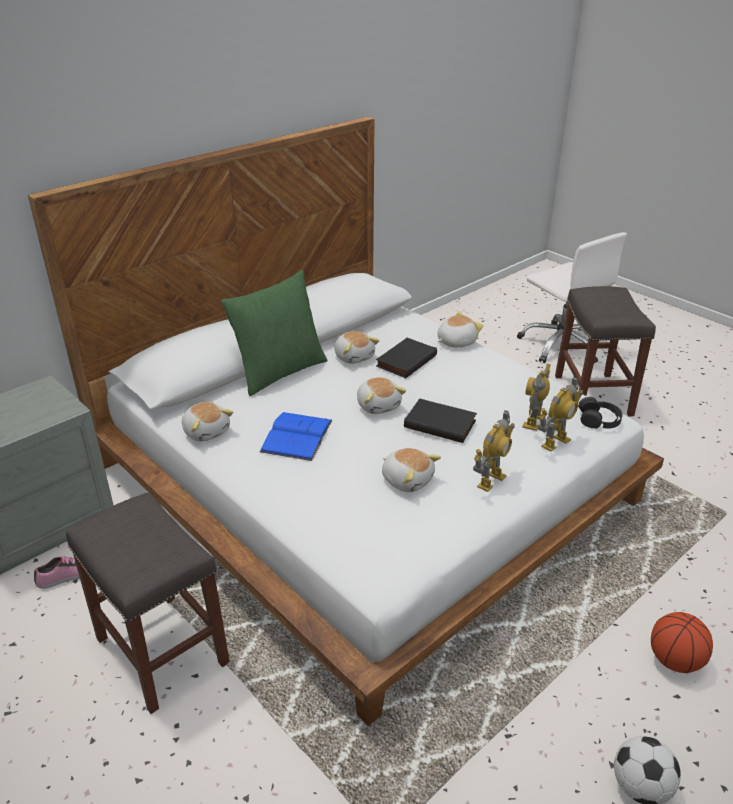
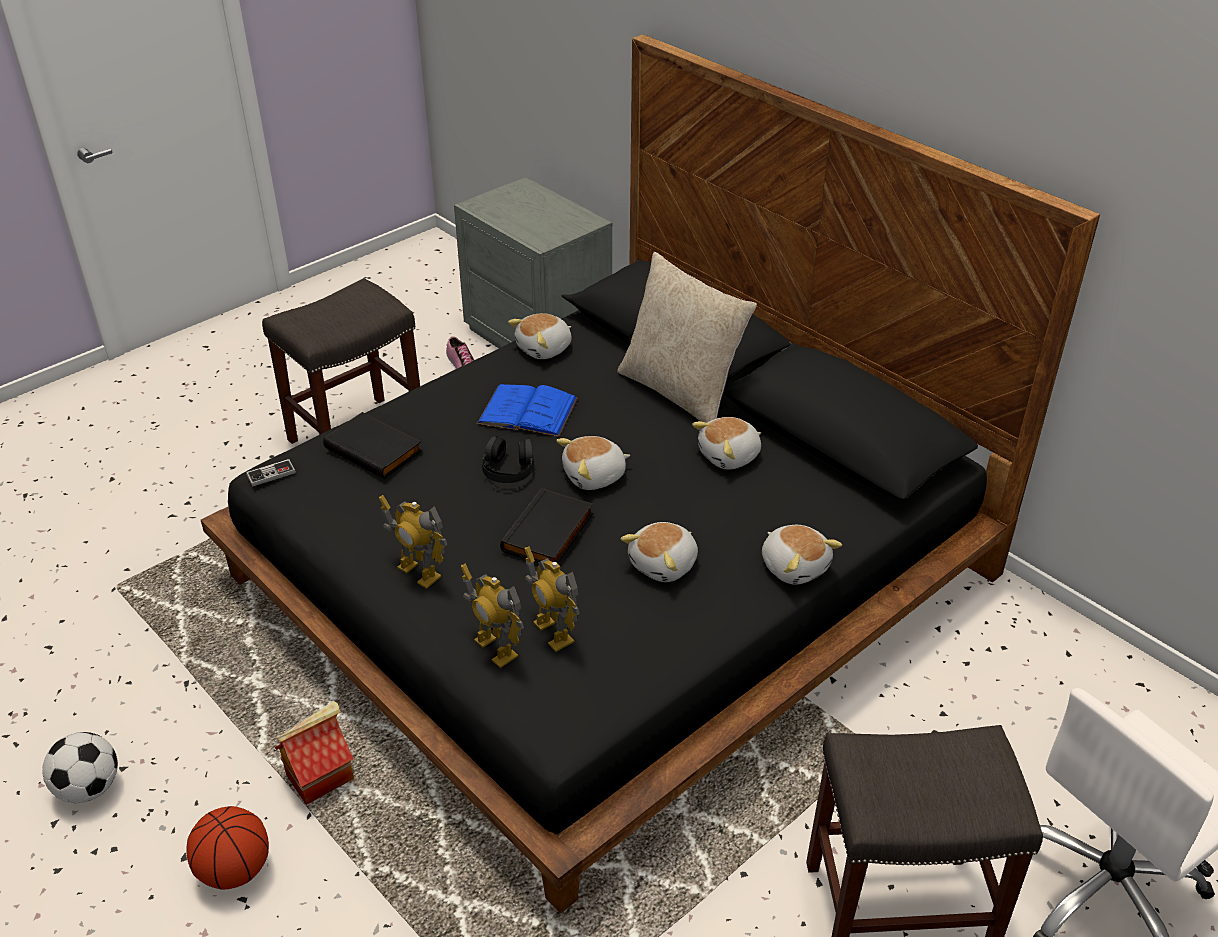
camera: 90 degrees right, 5 degrees up
white bed [28,117,664,726] -> black bed [201,34,1100,913]
green pillow [221,270,328,396] -> beige pillow [617,252,757,423]
black book [376,338,437,378] -> black book moved to [323,412,422,479]
plush toy [382,448,441,492] -> plush toy moved to [621,522,698,582]
toy robot [522,364,551,431] -> toy robot turned 150 degrees counterclockwise [524,546,579,652]
black headphones [578,397,623,429] -> black headphones moved to [482,436,533,483]
none -> game controller [246,459,296,487]
none -> toy house [275,701,354,805]

